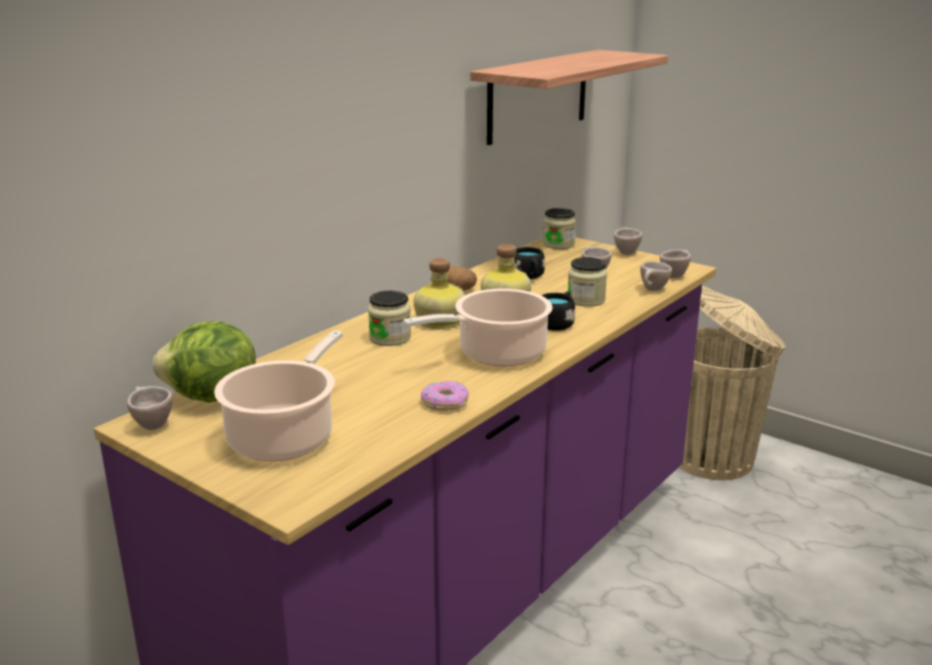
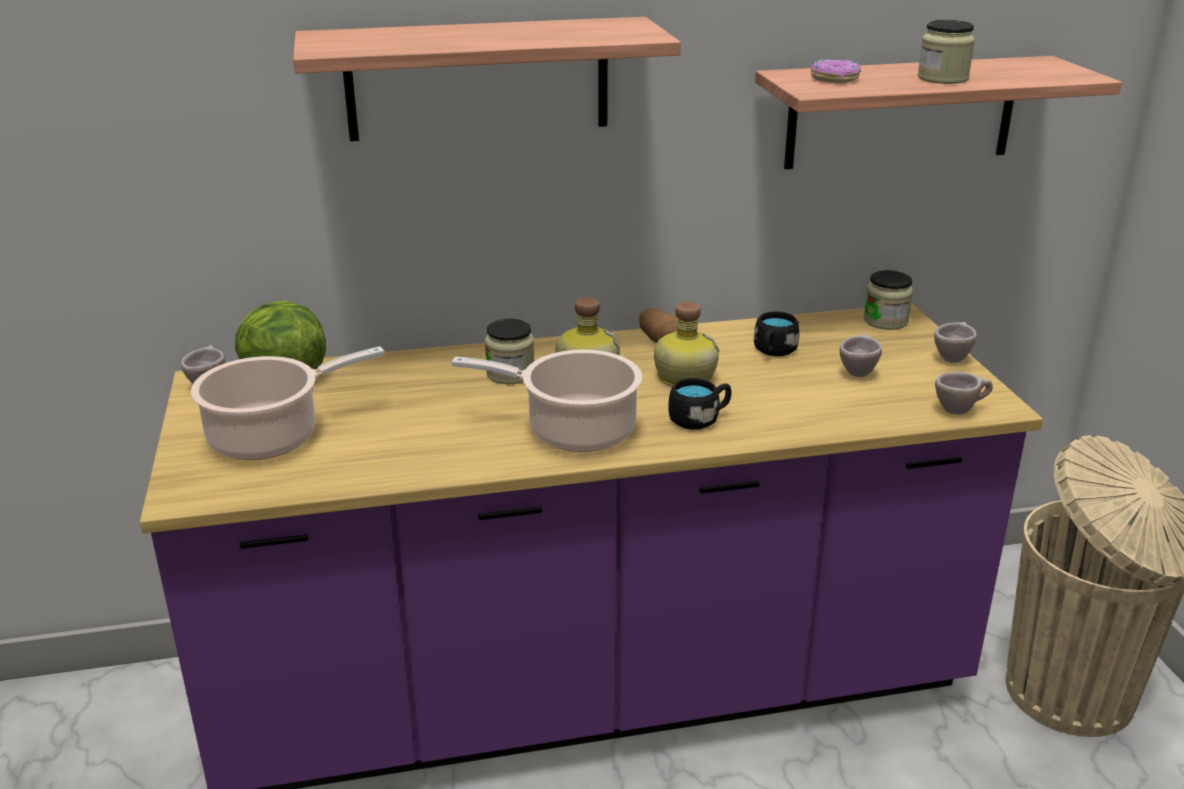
camera: 40 degrees right, 5 degrees up
donut [421,381,469,411] -> donut moved to [810,59,861,83]
jar [568,257,607,307] -> jar moved to [918,20,975,84]
beige cup [640,261,672,291] -> none
none -> shelf [293,17,681,141]

